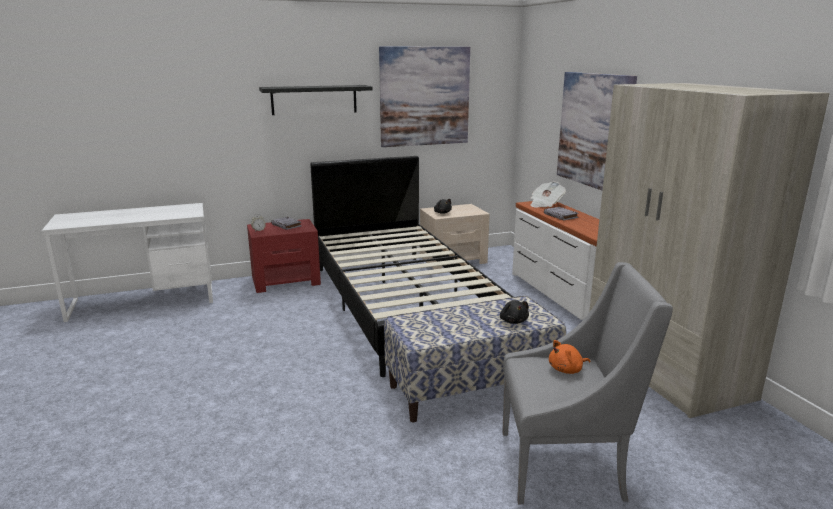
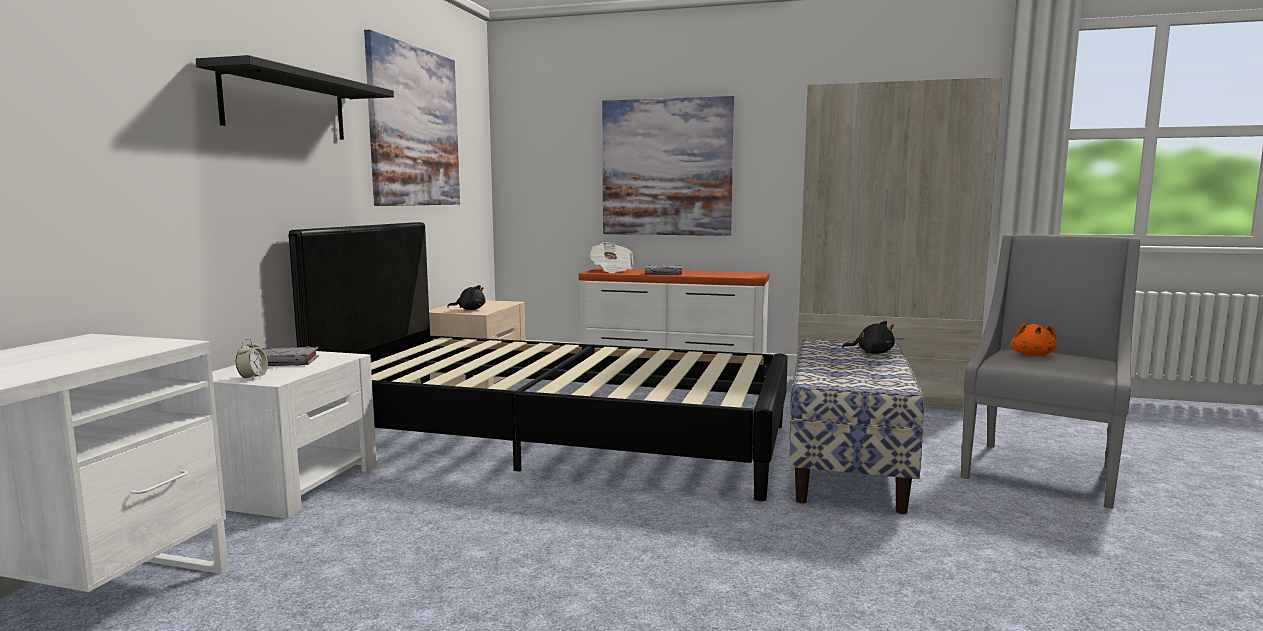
camera: 55 degrees left, 10 degrees down
red nightstand [247,219,321,293] -> white nightstand [212,351,377,519]

